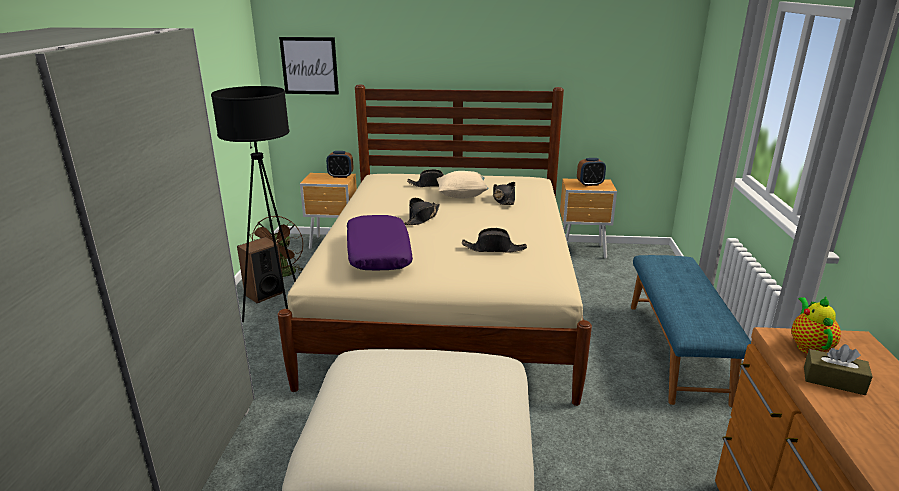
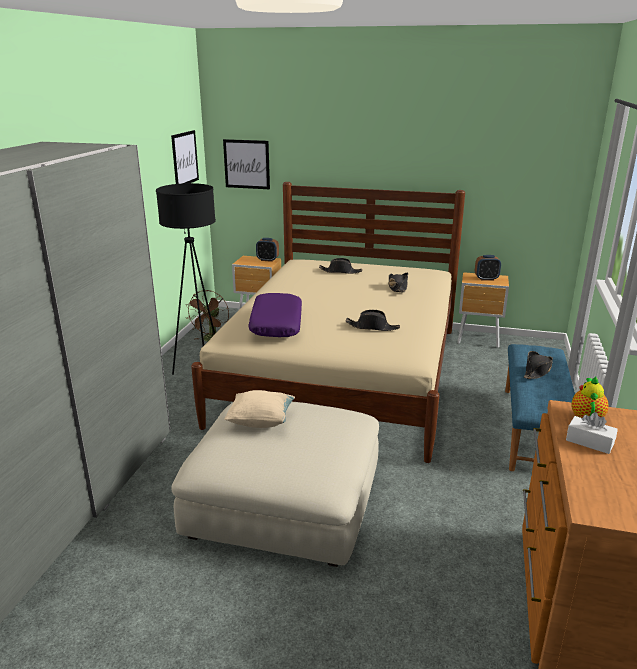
camera: 10 degrees right, 0 degrees up
speaker [237,237,284,303] -> none
black hat [404,198,440,225] -> black hat moved to [524,351,553,379]
beige pillow [437,171,489,198] -> beige pillow moved to [224,390,295,428]
brown tissue box [804,344,873,395] -> white tissue box [566,412,618,454]
none -> picture [171,130,199,184]

